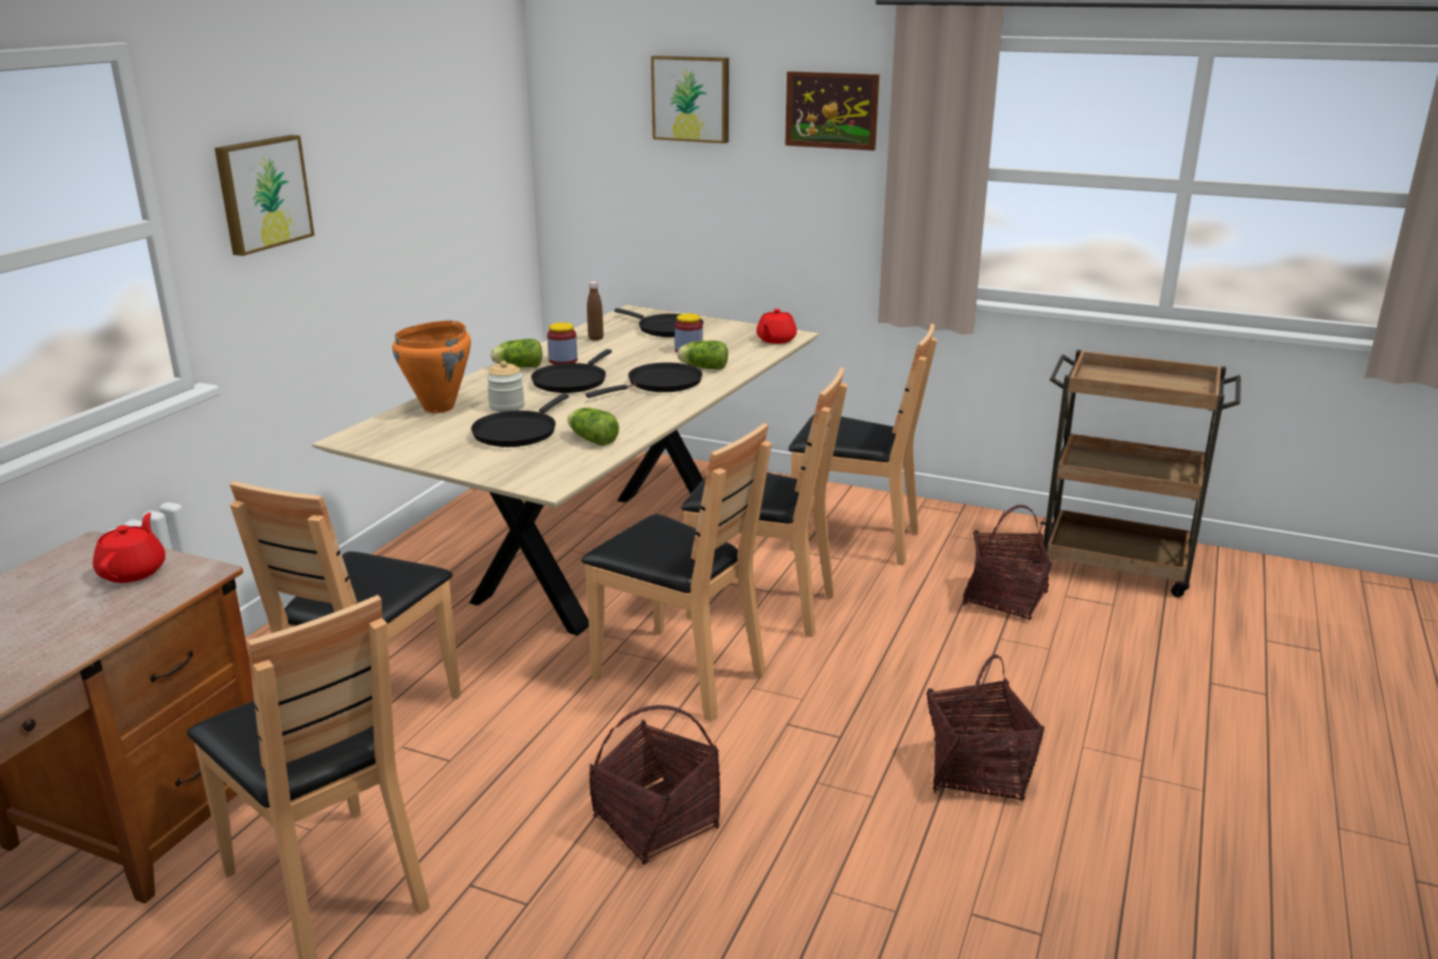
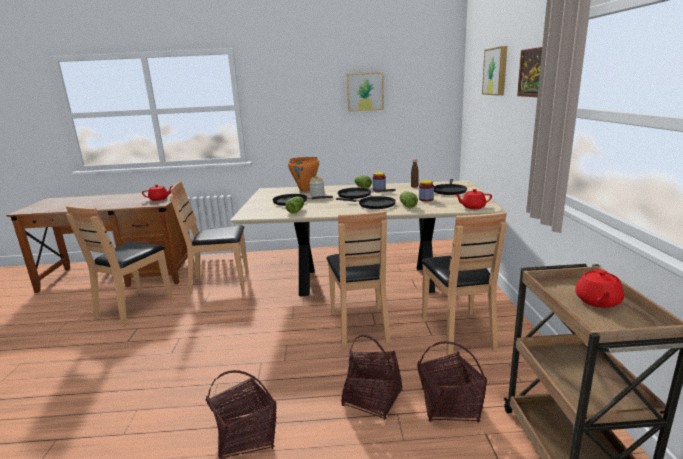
camera: 65 degrees right, 5 degrees down
picture [215,135,315,256] -> picture moved to [347,72,384,111]
brown chair [581,423,772,722] -> none
basket [589,705,720,865] -> basket moved to [341,335,403,420]
none -> red teapot [575,269,624,308]

